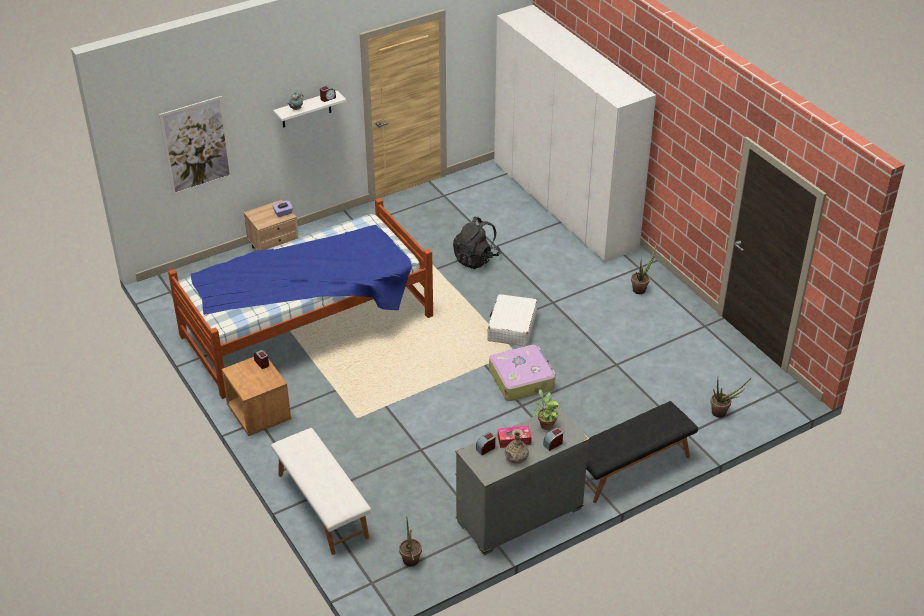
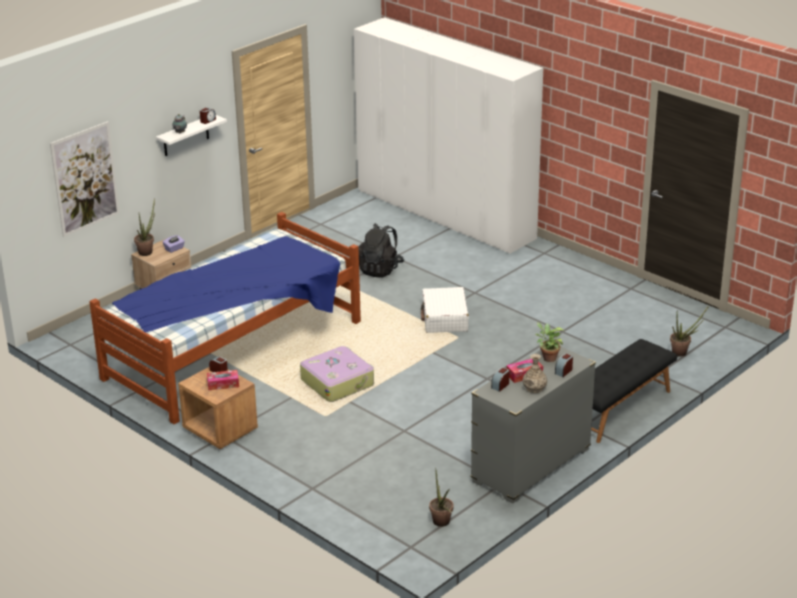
camera: 15 degrees left, 10 degrees down
white bench [271,428,371,555] -> none
suitcase [489,345,555,401] -> suitcase moved to [300,346,374,402]
potted plant [631,243,657,294] -> potted plant moved to [134,198,155,256]
none -> tissue box [207,370,239,390]

